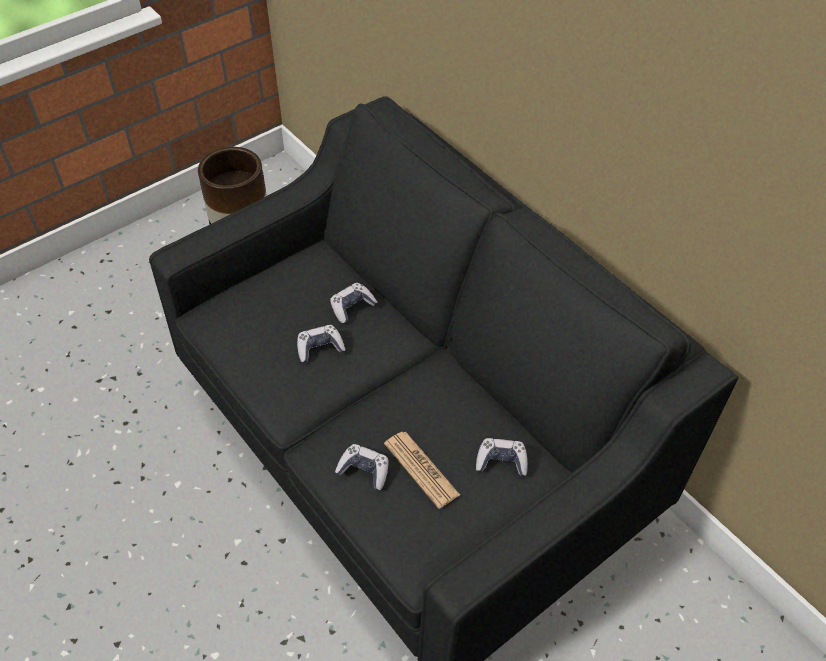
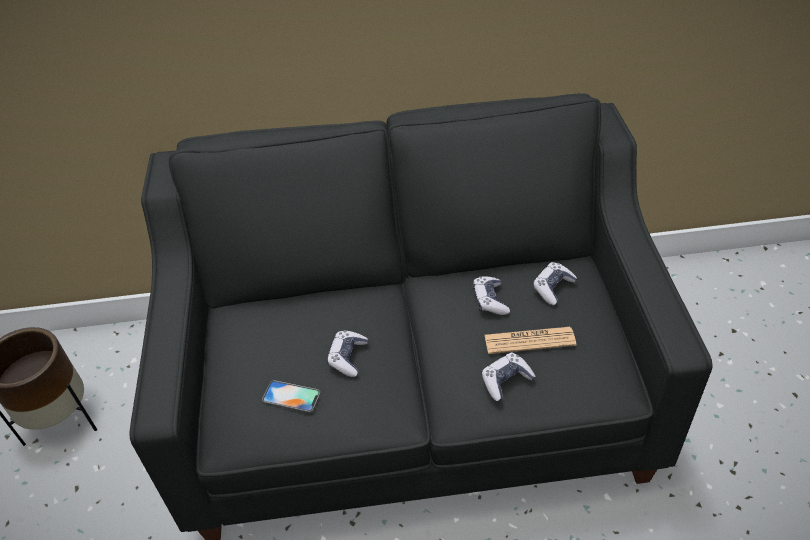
camera: 55 degrees left, 5 degrees down
game controller [330,283,378,323] -> game controller moved to [473,277,510,315]
none -> phone [262,380,321,413]

